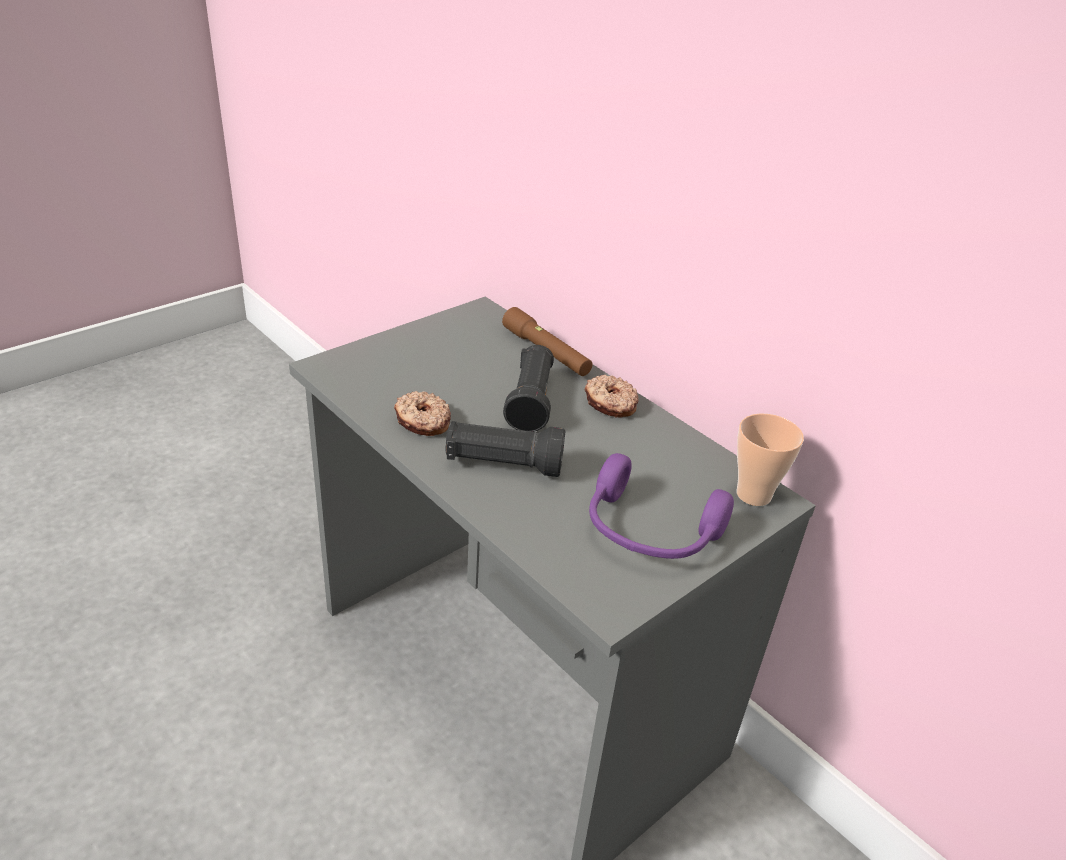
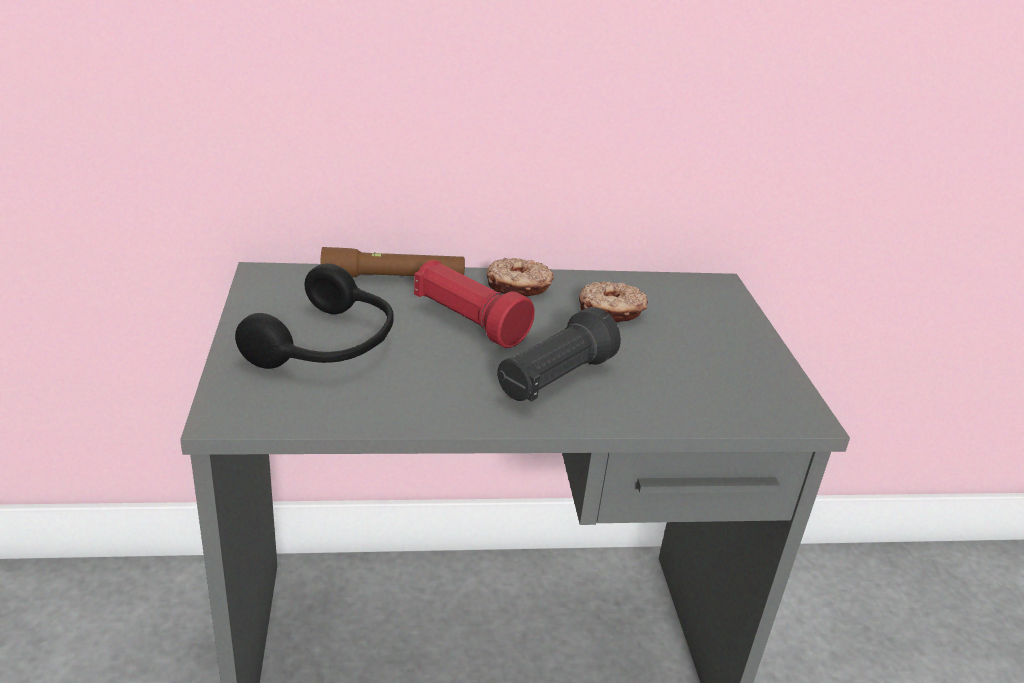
camera: 55 degrees left, 5 degrees down
donut [394,391,451,436] -> donut moved to [579,282,648,322]
black flashlight [503,345,554,432] -> red flashlight [414,260,535,348]
purple headphones [589,453,734,559] -> none
cup [737,413,804,506] -> none
none -> black headphones [235,264,394,369]

